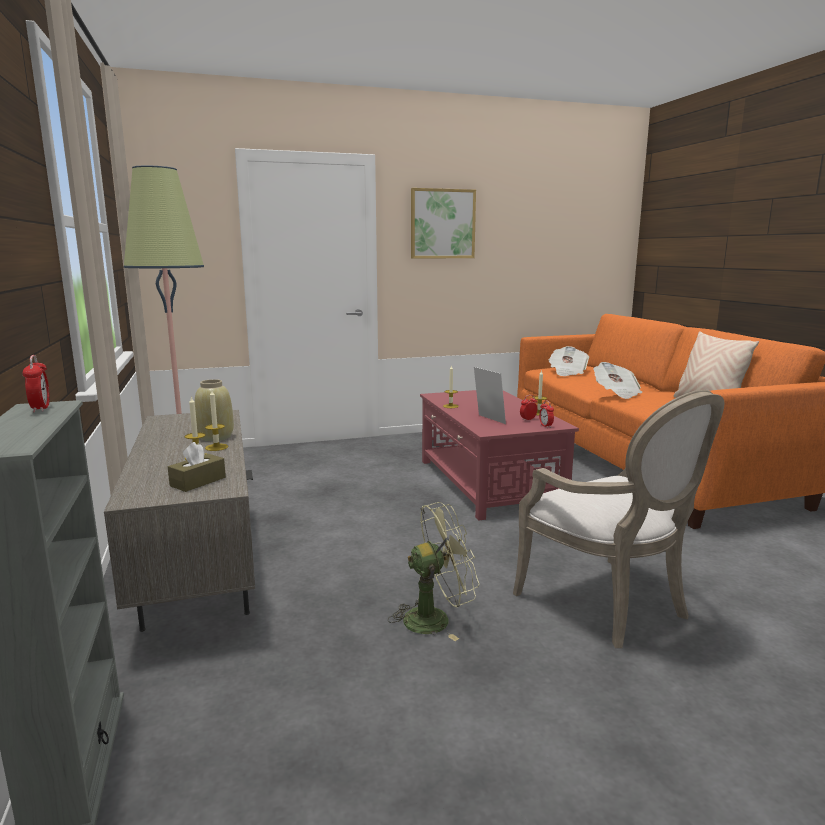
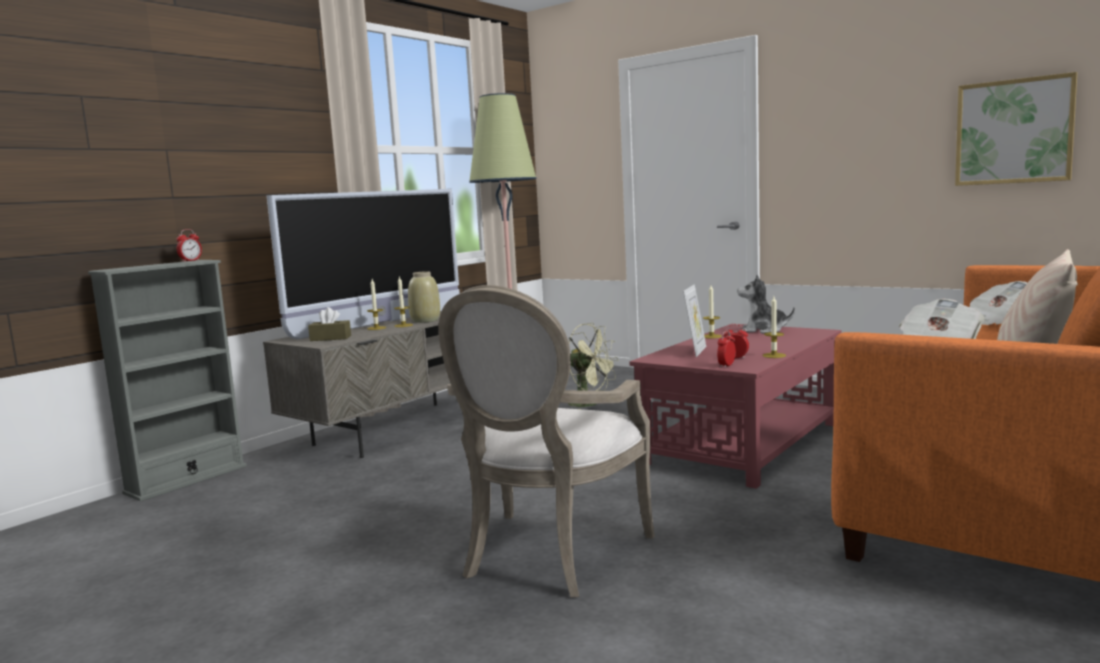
camera: 55 degrees right, 5 degrees down
green fan [388,502,480,641] -> green fan moved to [568,323,619,407]
picture [411,188,476,258] -> picture moved to [955,72,1077,186]
none -> television [266,189,460,340]
none -> plush toy [737,274,795,334]

